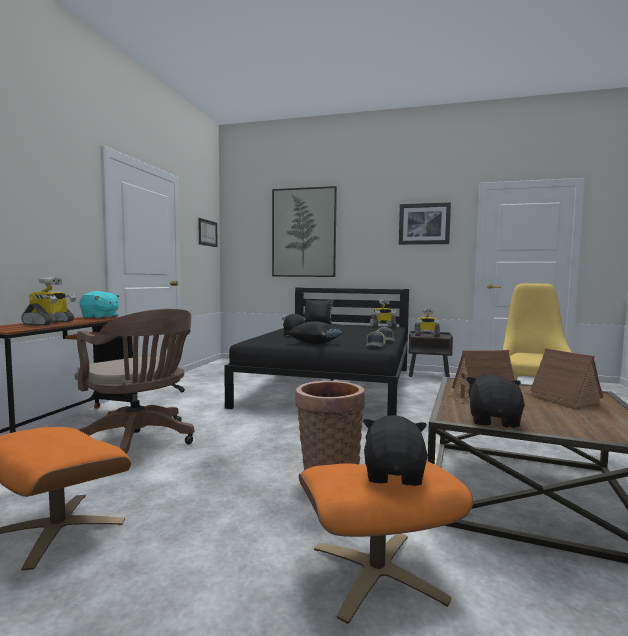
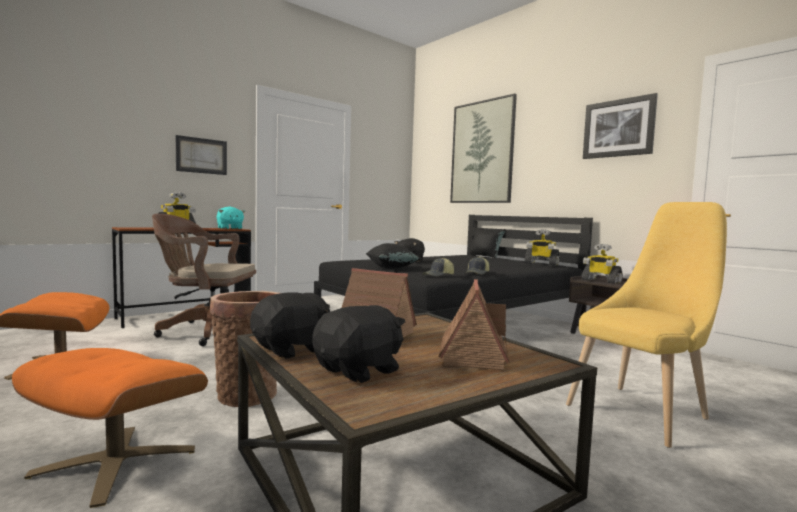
camera: 35 degrees right, 0 degrees up
brown office chair [75,309,194,454] -> brown office chair turned 105 degrees clockwise [152,213,256,346]
picture [198,218,218,247] -> picture moved to [176,135,227,175]
black plush toy [363,415,427,486] -> black plush toy moved to [312,305,405,383]

